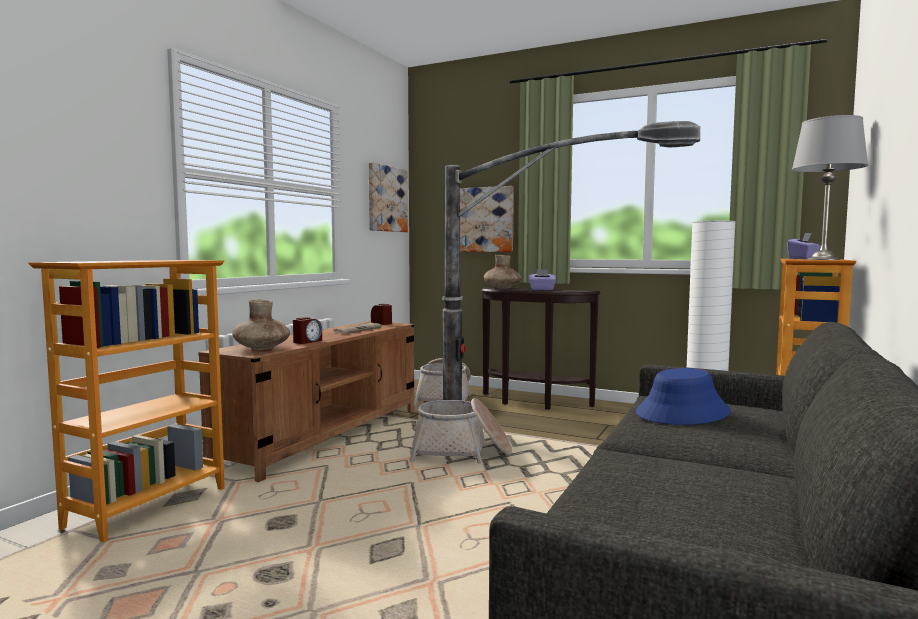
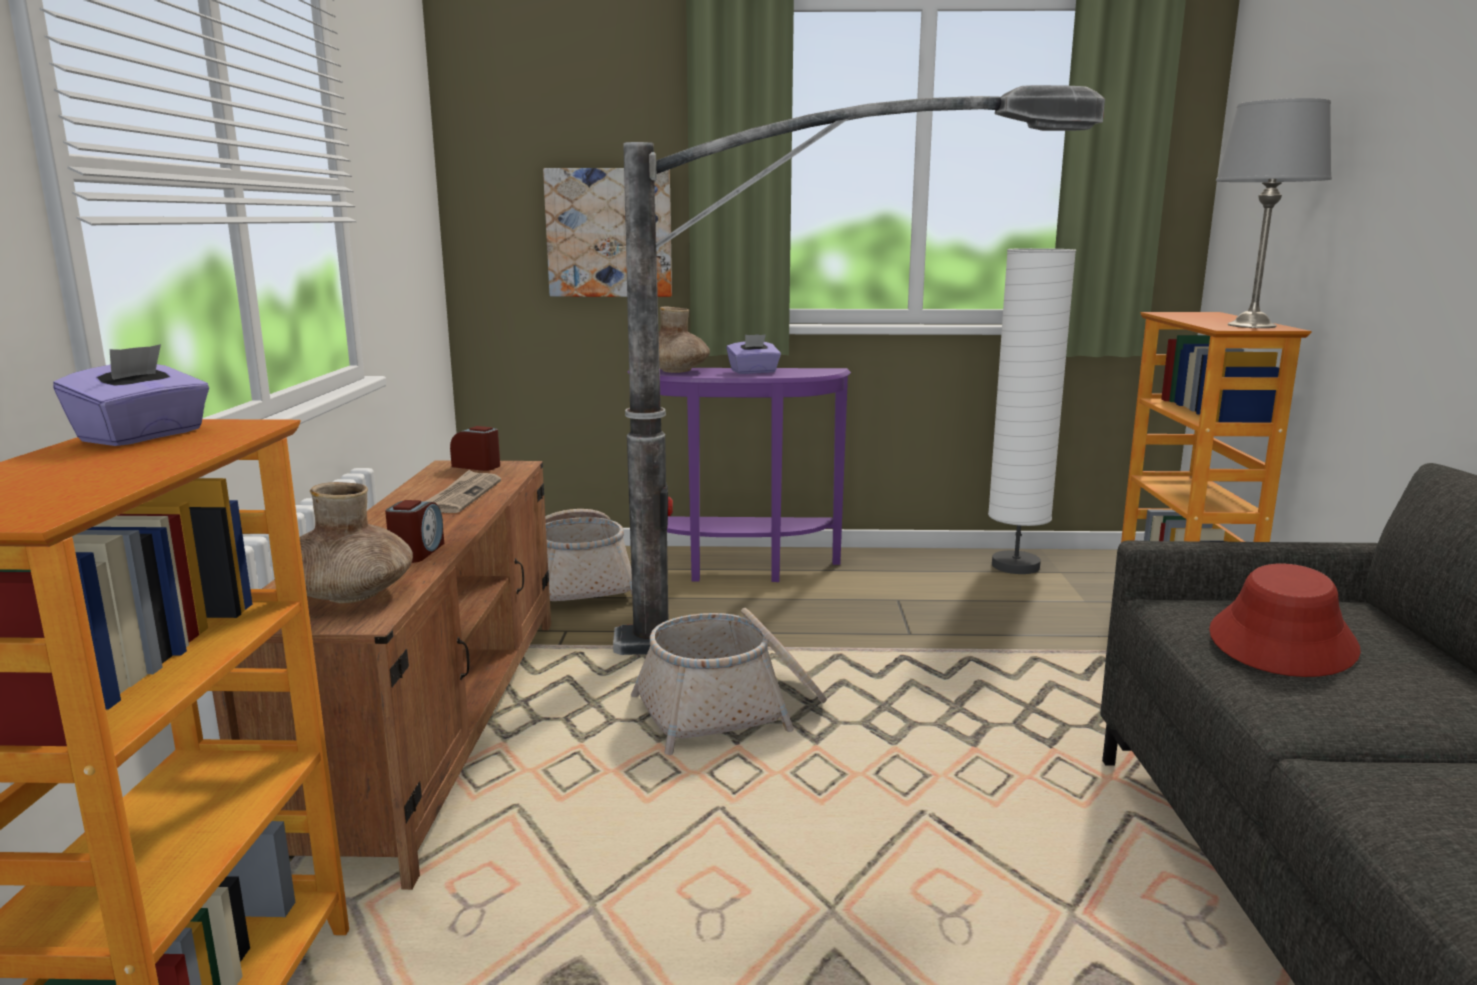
camera: 25 degrees left, 10 degrees up
picture [369,162,408,232] -> none
brown console table [481,287,601,410] -> purple console table [627,368,851,582]
blue hat [636,368,731,425] -> red hat [1209,563,1361,677]
purple tissue box [787,233,821,259] -> purple tissue box moved to [53,344,209,446]

